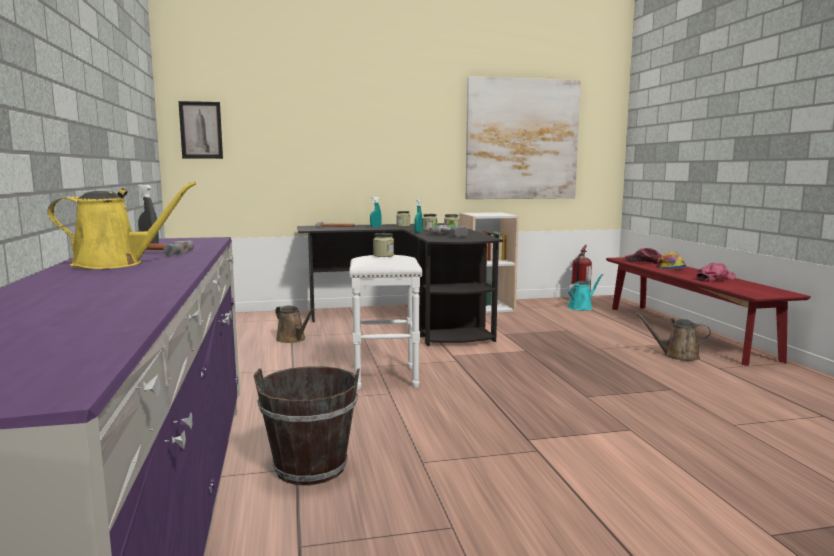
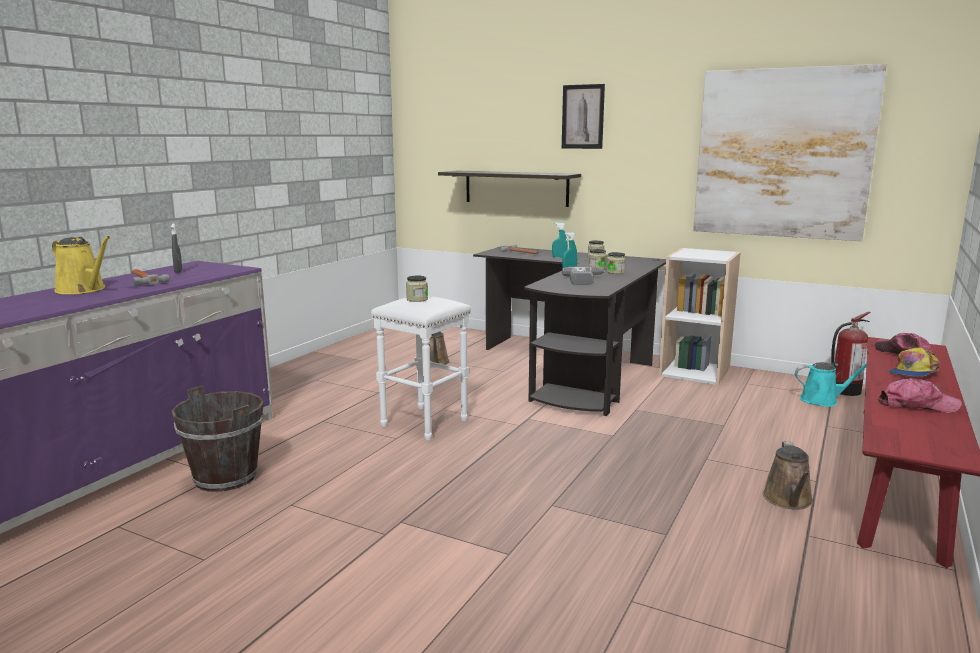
camera: 40 degrees right, 5 degrees up
picture [179,101,223,159] -> picture moved to [562,84,605,149]
brown watering can [635,312,711,361] -> brown watering can turned 135 degrees counterclockwise [763,441,813,510]
none -> shelf [438,171,581,207]

